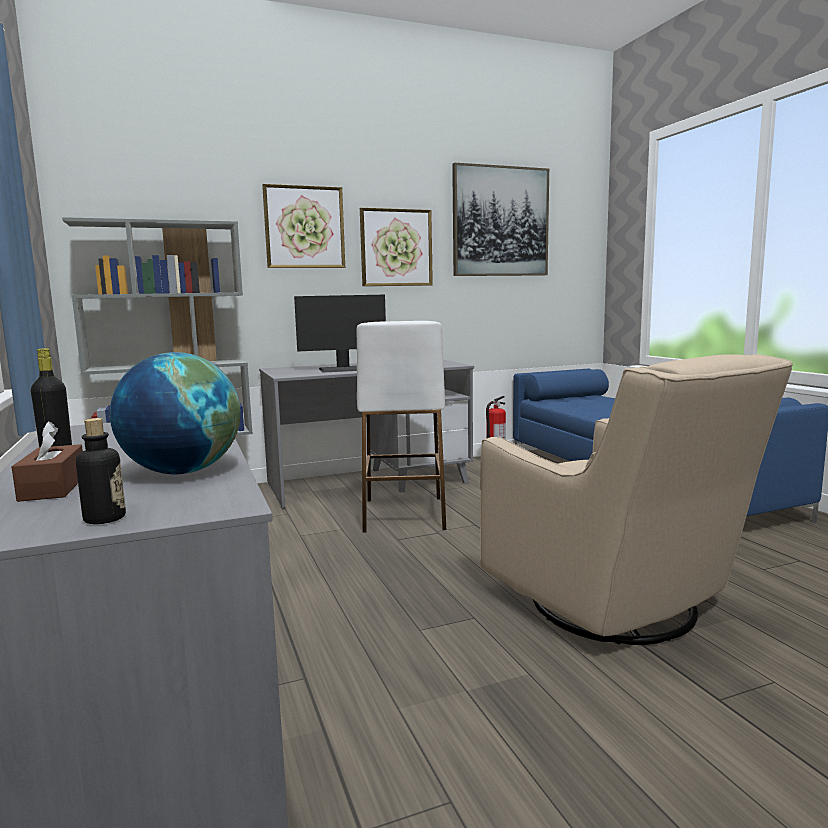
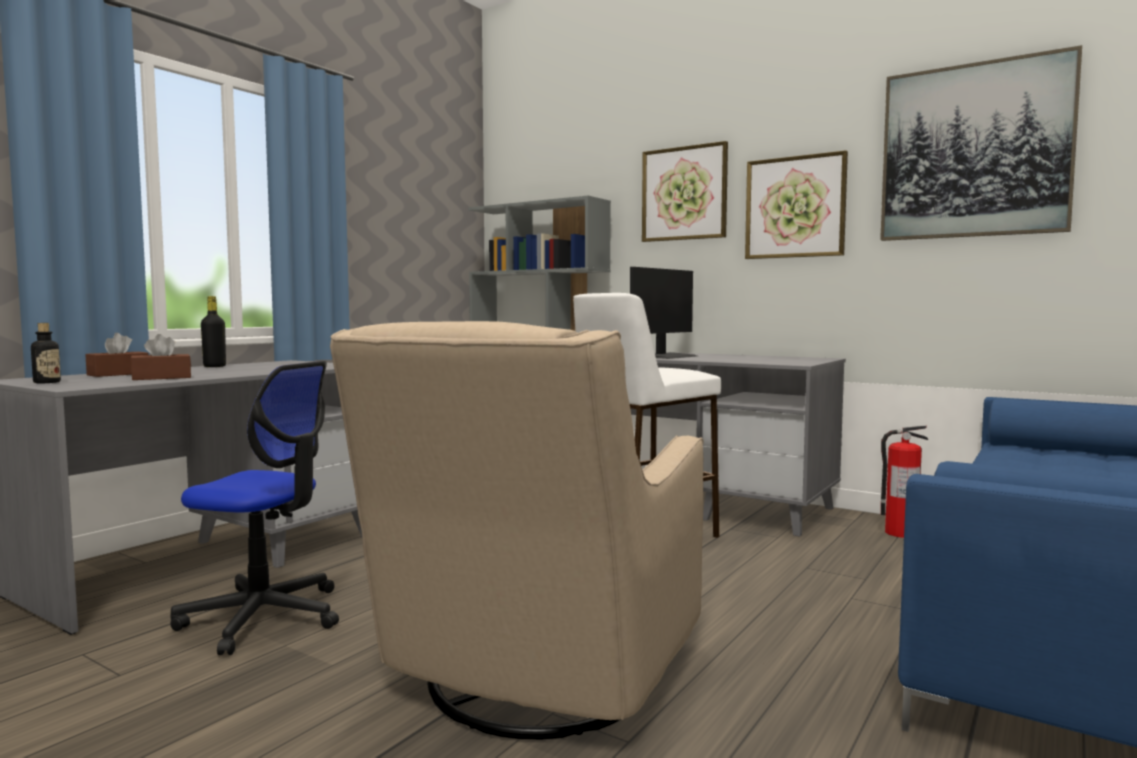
camera: 55 degrees right, 5 degrees down
globe [110,352,241,474] -> brown tissue box [131,334,191,380]
monitor [294,295,386,373] -> monitor turned 90 degrees counterclockwise [630,267,697,359]
none -> office chair [170,361,339,655]

